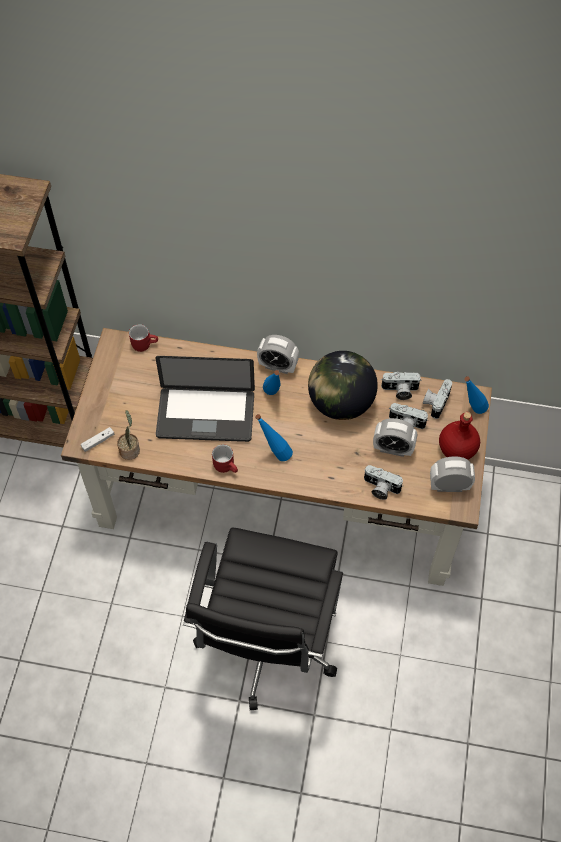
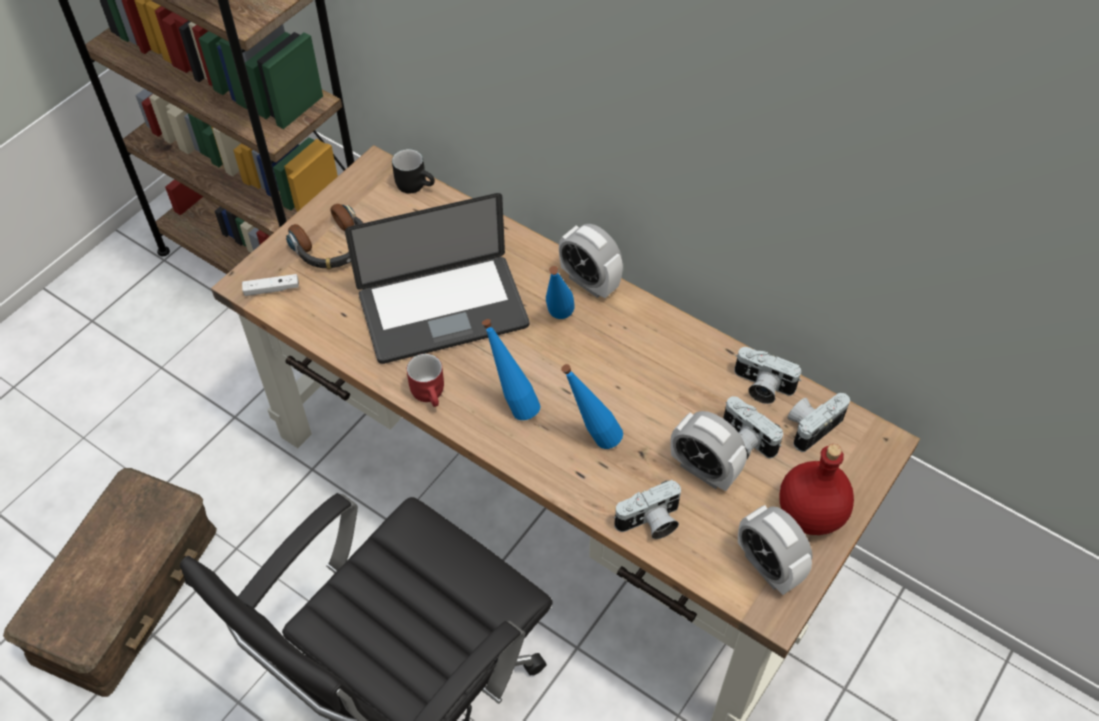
camera: 25 degrees right, 5 degrees down
potted plant [117,410,140,460] -> none
red mug [129,324,158,352] -> black mug [392,149,435,194]
laptop [155,356,255,442] -> laptop turned 45 degrees counterclockwise [345,193,529,364]
globe [308,351,378,420] -> none
camera [364,465,403,500] -> camera turned 75 degrees counterclockwise [614,480,681,539]
alarm clock [430,456,475,492] -> alarm clock turned 150 degrees counterclockwise [738,505,813,595]
blue bottle [464,376,489,414] -> blue bottle moved to [561,364,623,449]
none -> brown storage box [3,468,217,697]
none -> headphones [286,204,363,269]

